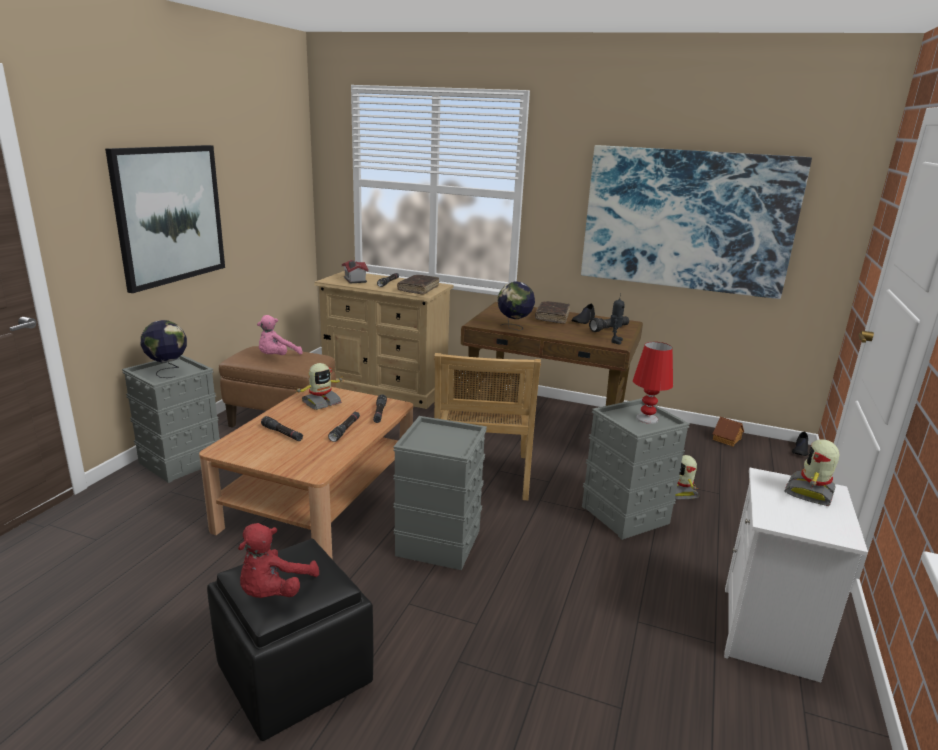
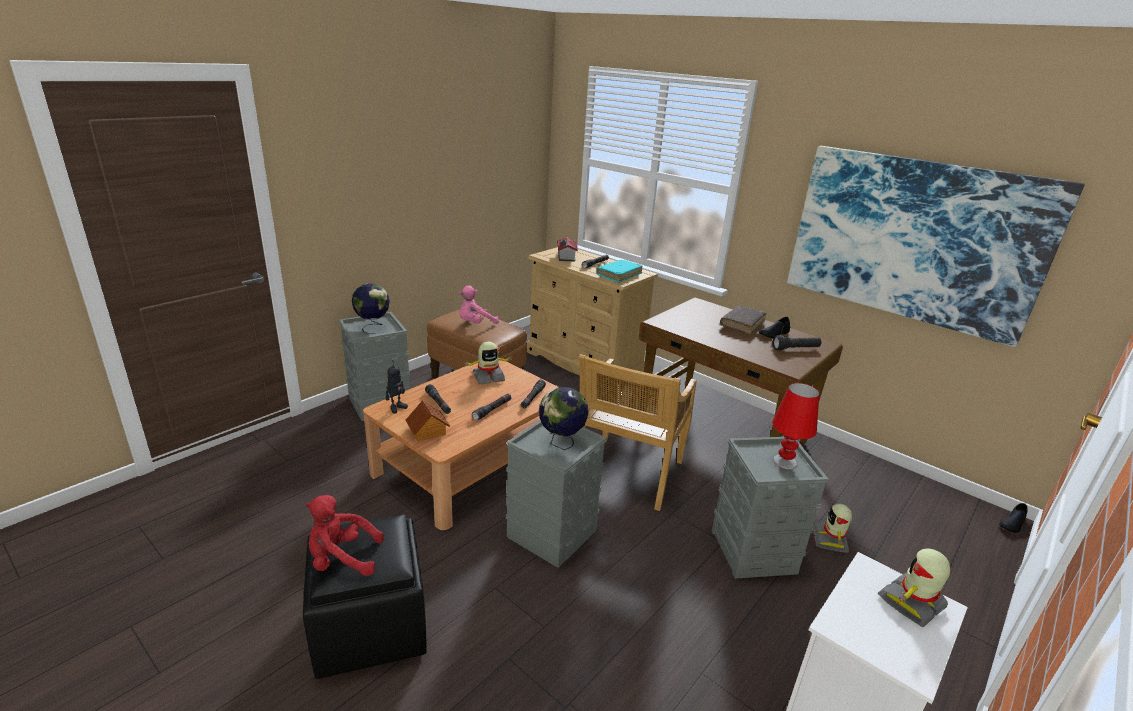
camera: 20 degrees right, 5 degrees up
picture [105,145,225,293] -> none
red plush toy [238,523,319,598] -> red plush toy turned 45 degrees clockwise [306,495,384,576]
brown book [397,275,439,295] -> turquoise book [597,260,643,283]
globe [497,281,535,331] -> globe moved to [539,387,588,450]
toy robot [611,298,625,345] -> toy robot moved to [386,360,408,414]
toy house [713,417,744,447] -> toy house moved to [406,400,450,442]

